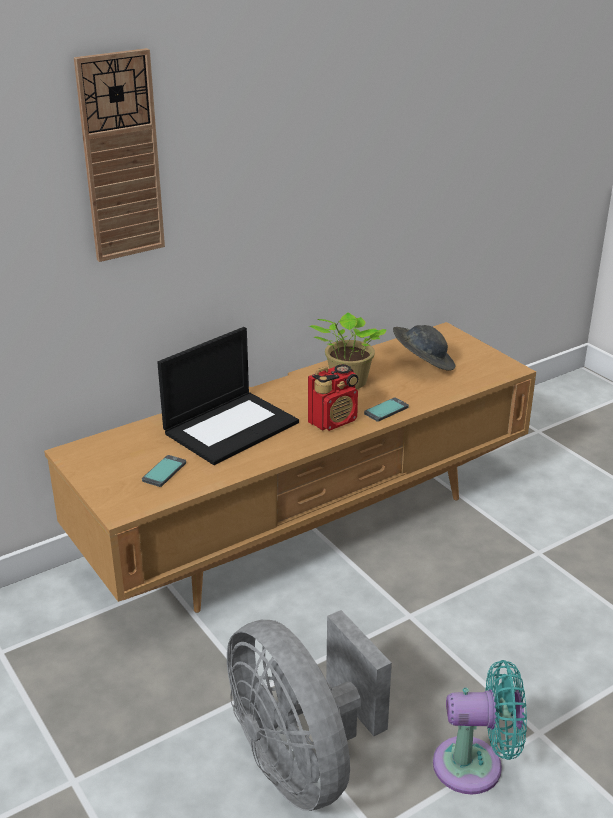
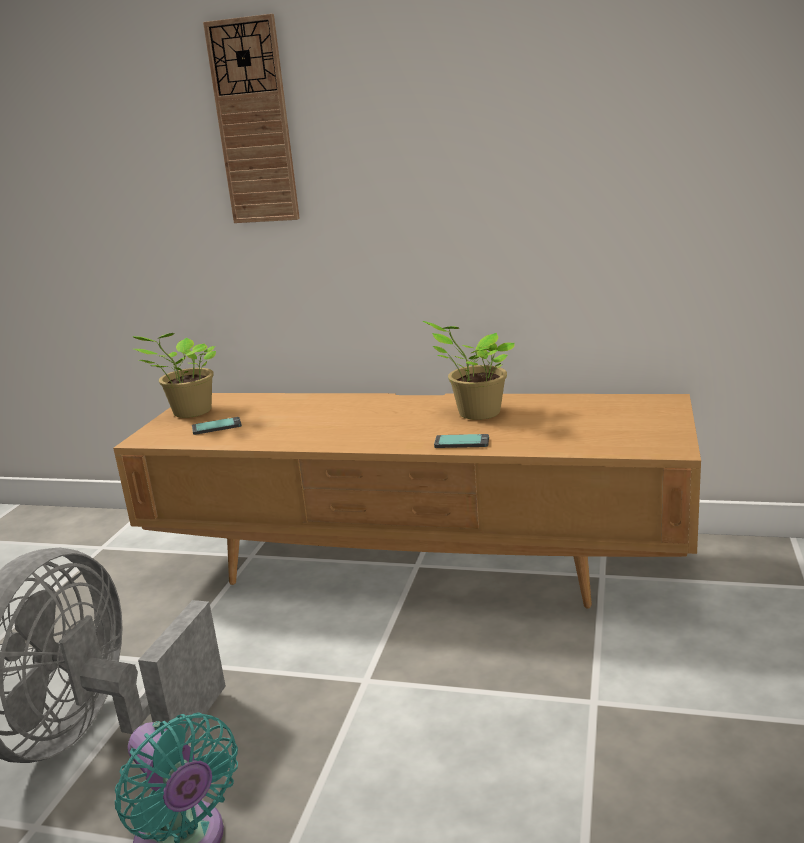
camera: 50 degrees right, 10 degrees down
laptop [157,327,299,465] -> none
radio [308,364,358,431] -> none
grey hat [393,325,456,371] -> none
none -> potted plant [132,333,216,418]

